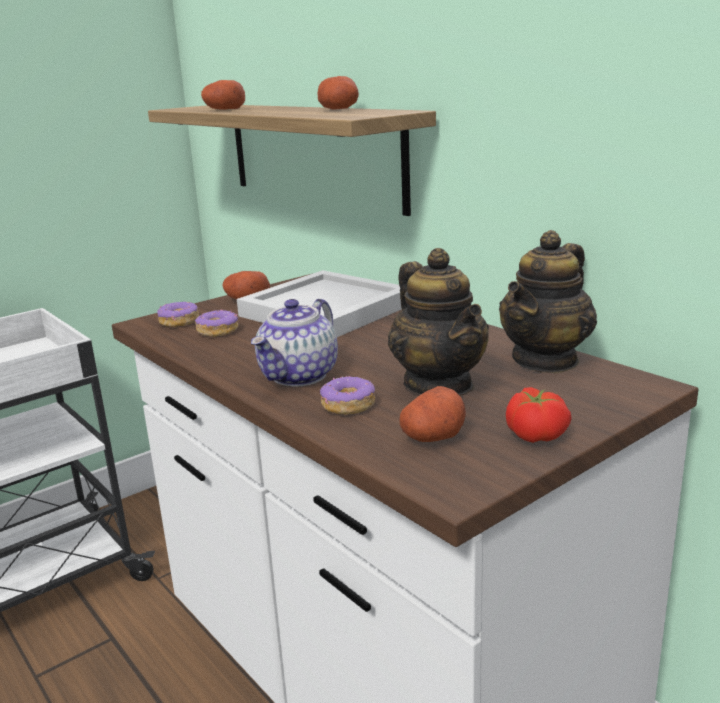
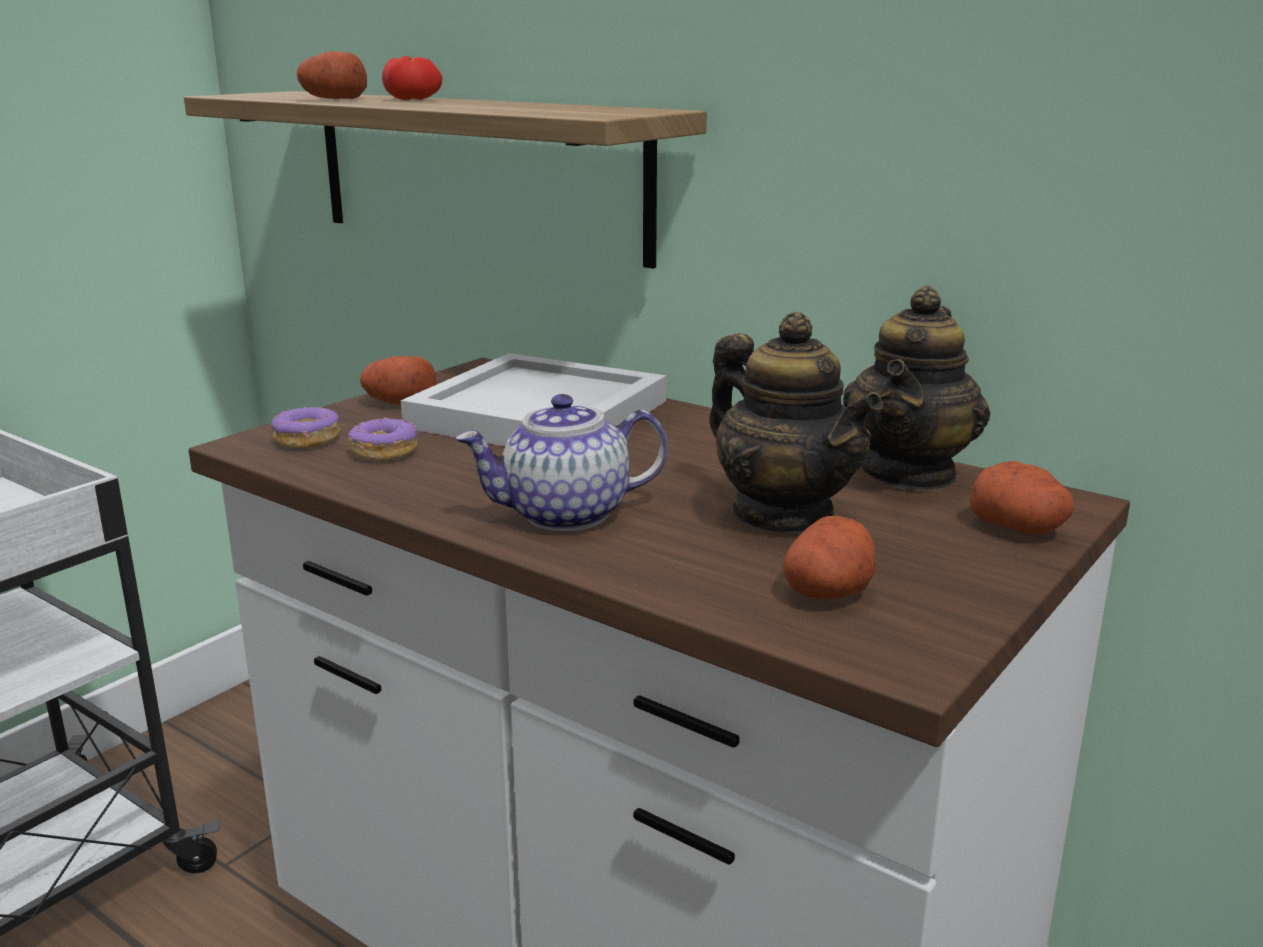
camera: 15 degrees left, 0 degrees up
teapot [251,299,338,386] -> teapot turned 60 degrees clockwise [456,394,668,531]
potato [318,76,359,109] -> potato moved to [970,461,1074,534]
donut [320,376,375,415] -> none
tomato [506,387,572,443] -> tomato moved to [382,56,442,100]

